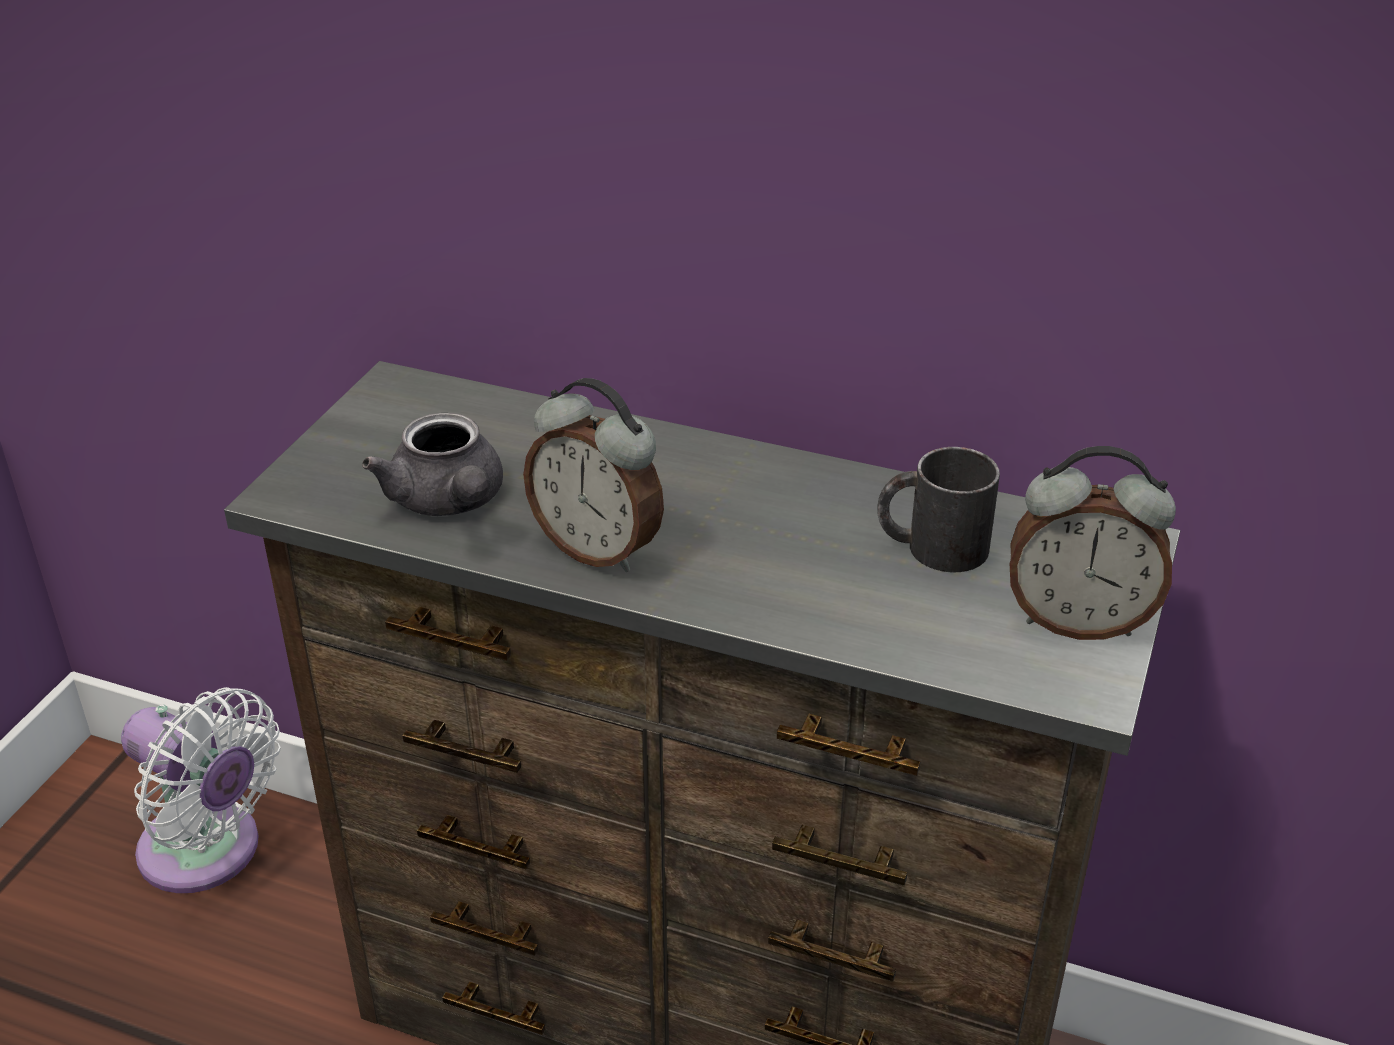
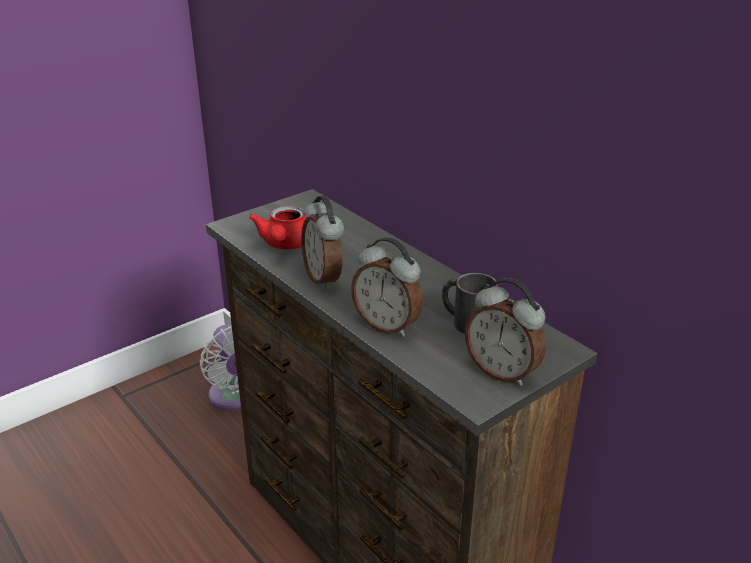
camera: 30 degrees right, 5 degrees down
grey teapot [362,413,503,516] -> red teapot [249,206,307,249]
none -> alarm clock [351,237,423,337]

